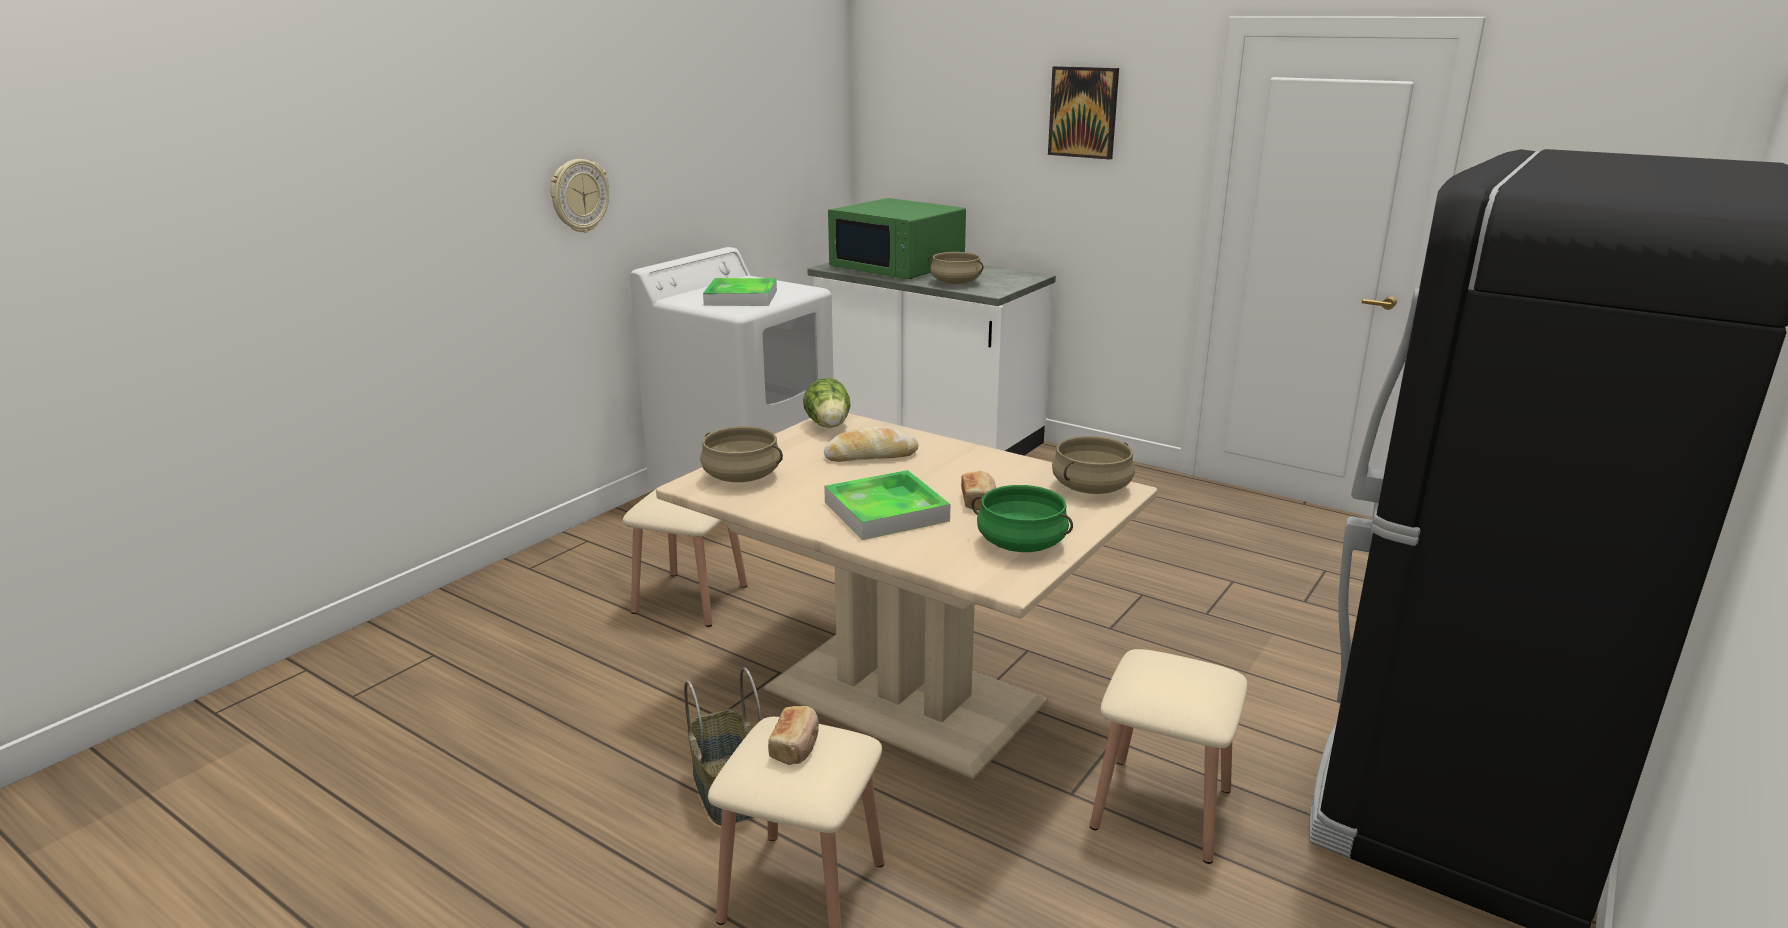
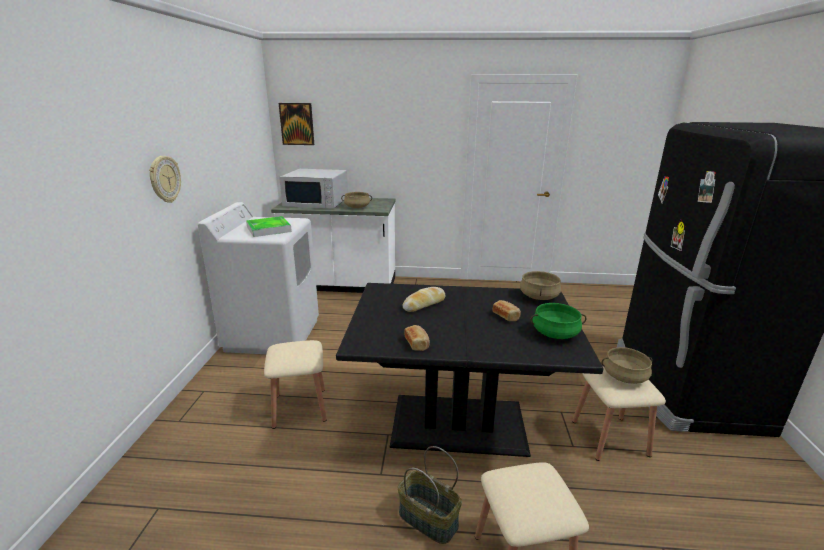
camera: 30 degrees left, 0 degrees up
beige dining table [656,413,1157,779] -> black dining table [336,283,603,457]
beige cooking pot [700,426,783,482] -> beige cooking pot moved to [601,347,653,384]
bread [768,706,819,765] -> bread moved to [404,325,430,351]
lettuce [803,378,851,428] -> none
tray [824,470,950,540] -> none
green microwave [828,198,966,279] -> white microwave [279,169,348,209]
picture [1048,66,1119,160] -> picture moved to [279,103,314,145]

